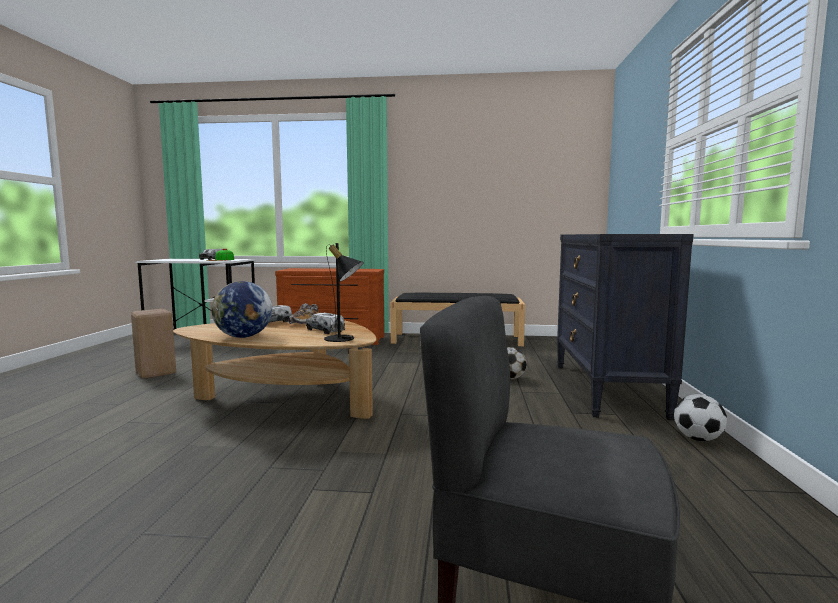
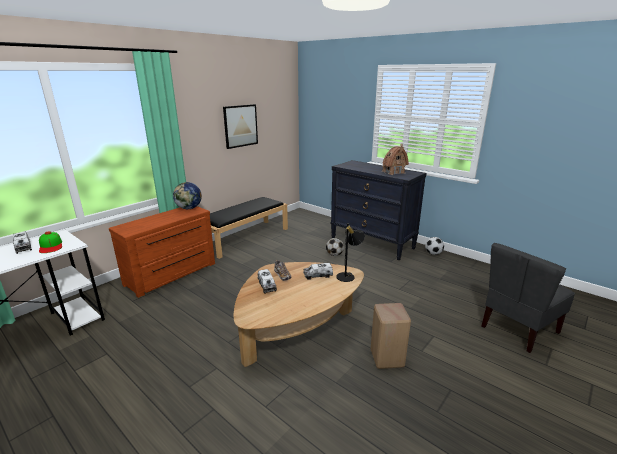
camera: 55 degrees left, 15 degrees up
beige stool [131,309,176,379] -> beige stool moved to [371,303,411,369]
globe [211,281,272,338] -> globe moved to [173,182,202,209]
none -> picture [223,104,258,149]
none -> toy house [382,144,409,175]

